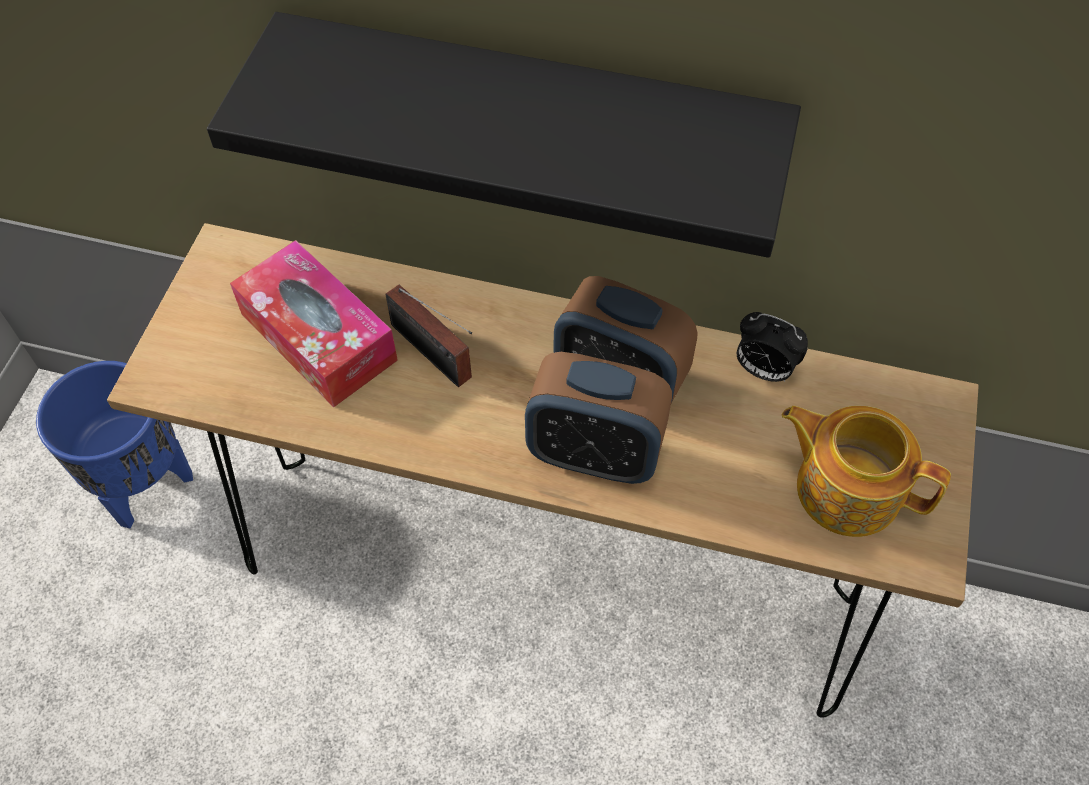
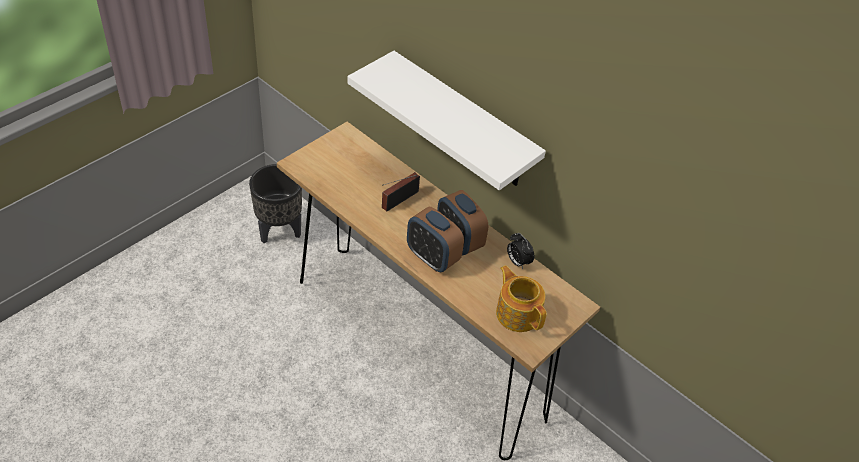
camera: 25 degrees right, 10 degrees down
blue planter [36,361,193,528] -> black planter [249,164,302,243]
black shelf [207,12,801,258] -> white shelf [347,51,546,190]
tissue box [230,240,398,407] -> none
radio [385,285,472,387] -> radio turned 60 degrees clockwise [382,172,420,212]

